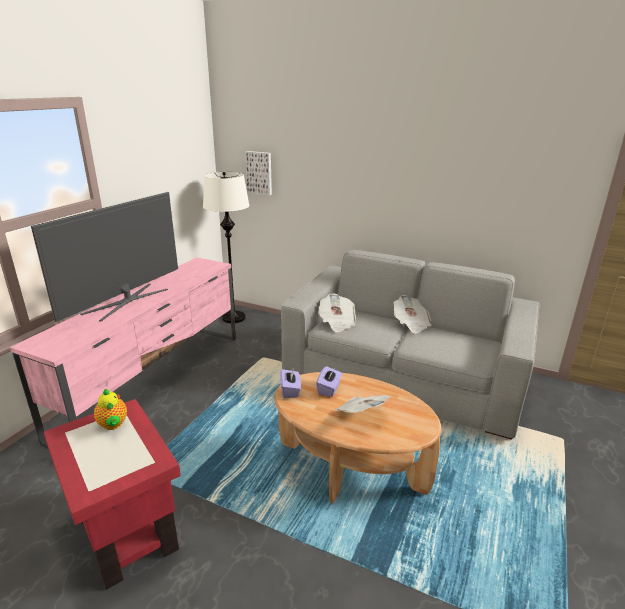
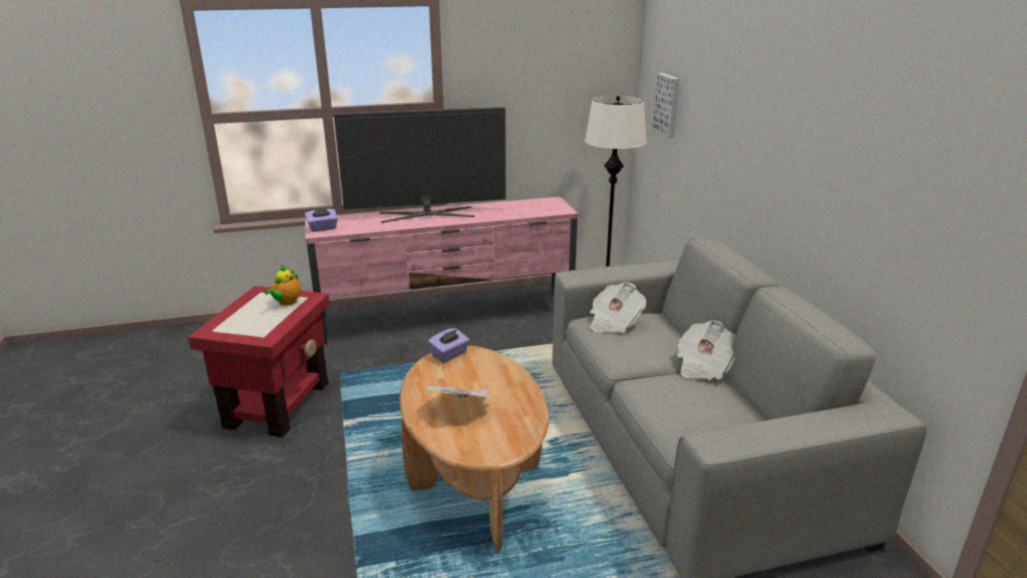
camera: 50 degrees right, 0 degrees up
purple tissue box [316,366,342,397] -> purple tissue box moved to [305,207,338,232]

